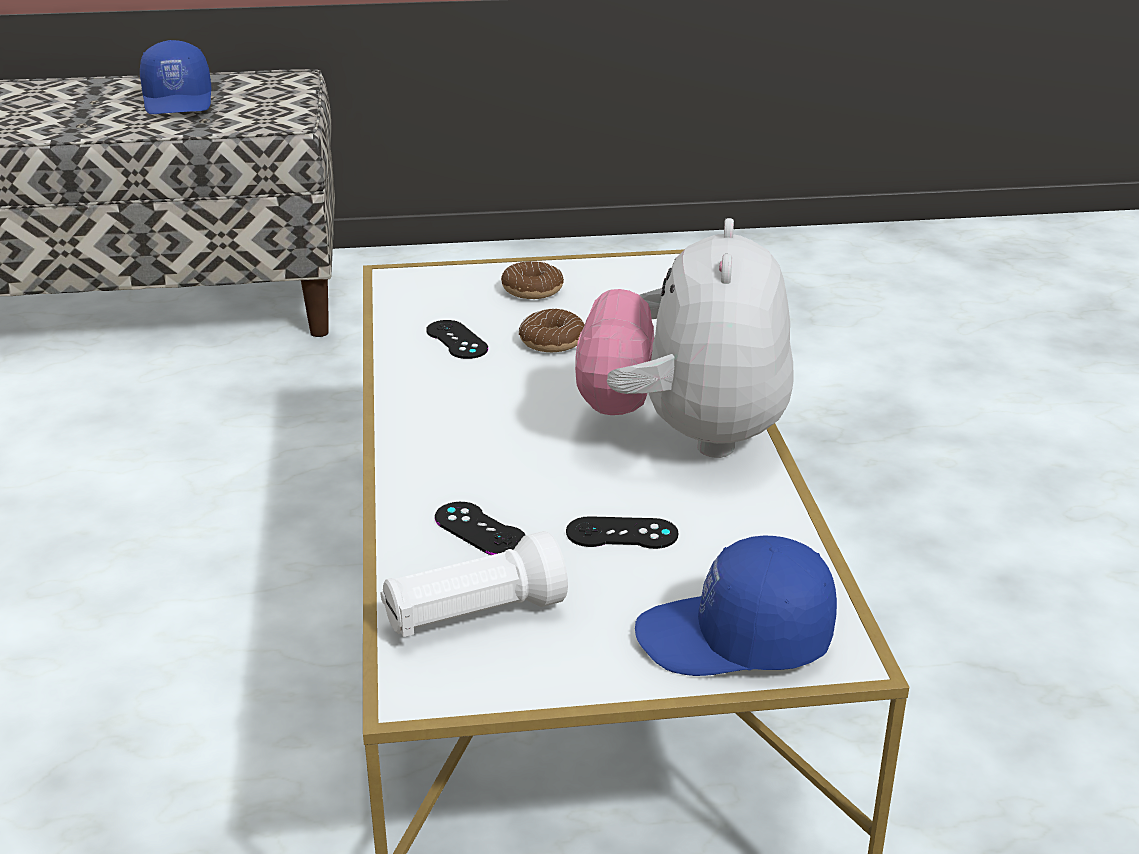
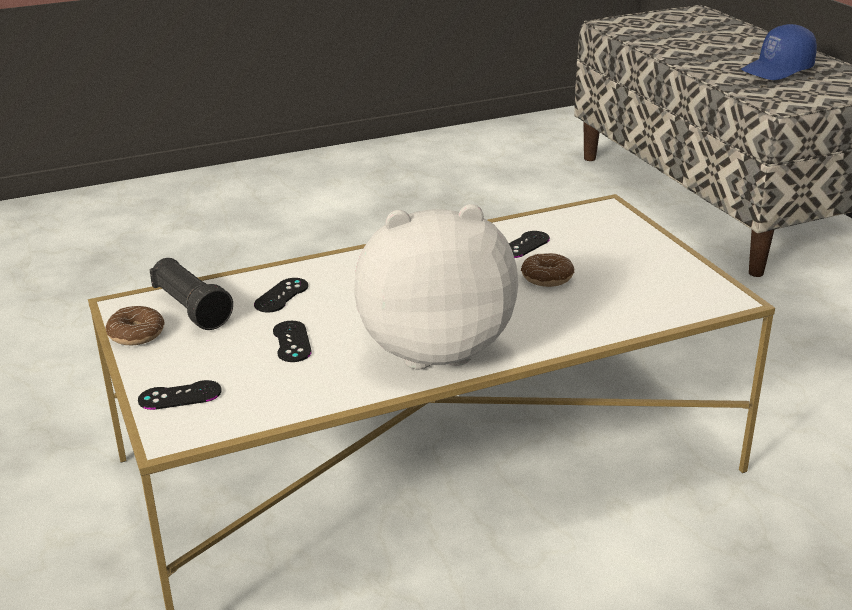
camera: 75 degrees right, 0 degrees up
white flashlight [381,531,568,637] -> black flashlight [149,258,233,330]
donut [501,261,564,299] -> donut moved to [106,306,164,345]
blue cap [635,535,837,676] -> black game controller [138,380,222,410]

